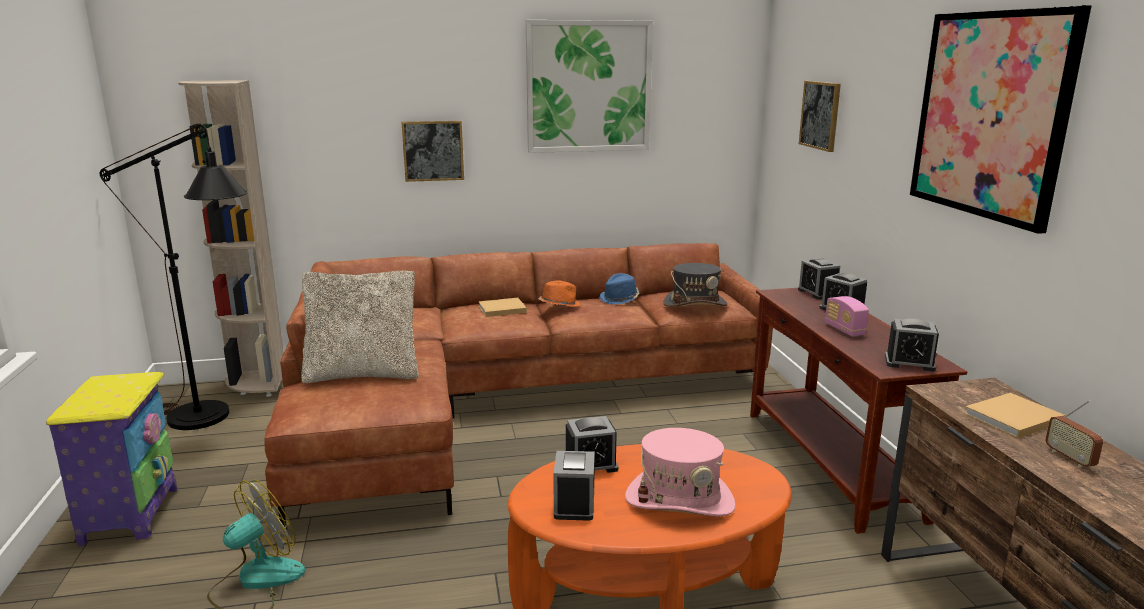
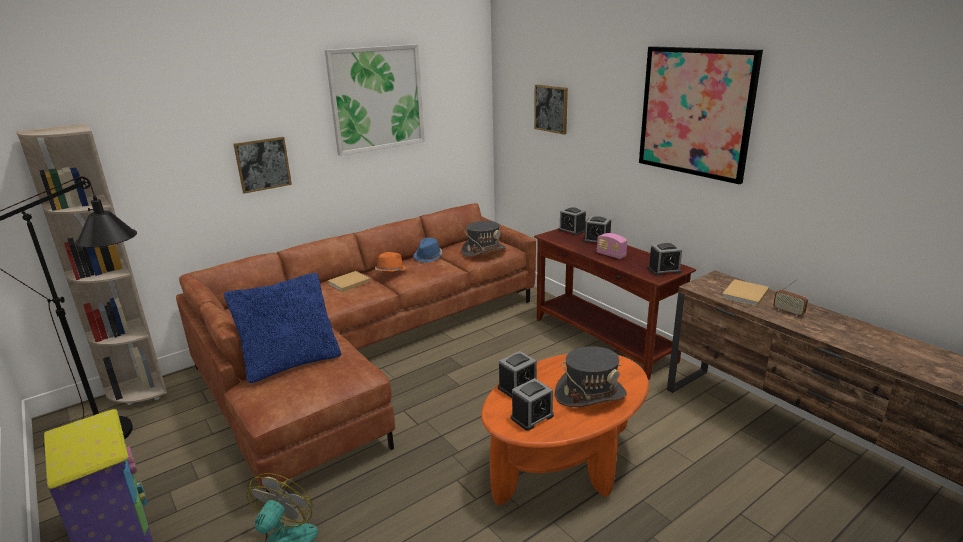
camera: 25 degrees left, 5 degrees up
beige pillow [301,270,419,383] -> blue pillow [224,273,341,383]
alarm clock [553,451,595,521] -> alarm clock turned 105 degrees counterclockwise [511,378,554,431]
pink hat [625,428,736,516] -> grey hat [555,346,627,407]

